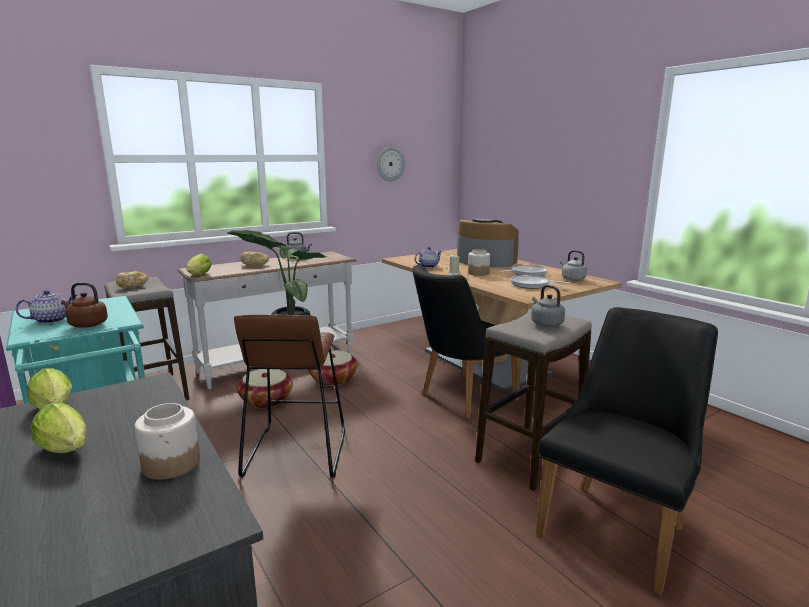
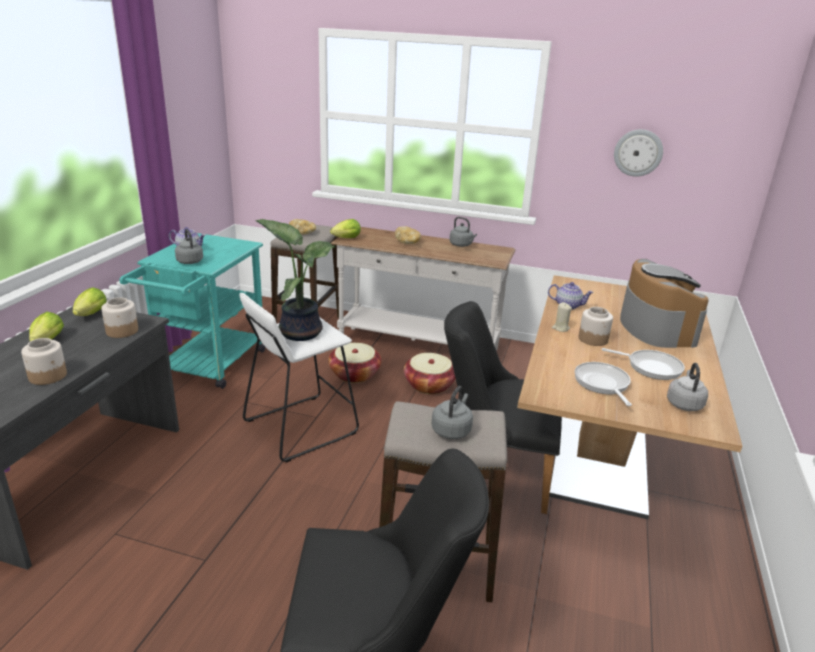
camera: 50 degrees right, 10 degrees up
brown kettle [61,283,108,328] -> grey kettle [175,229,203,264]
brown stool [234,315,345,478] -> white stool [240,293,359,463]
none -> jar [101,297,138,338]

